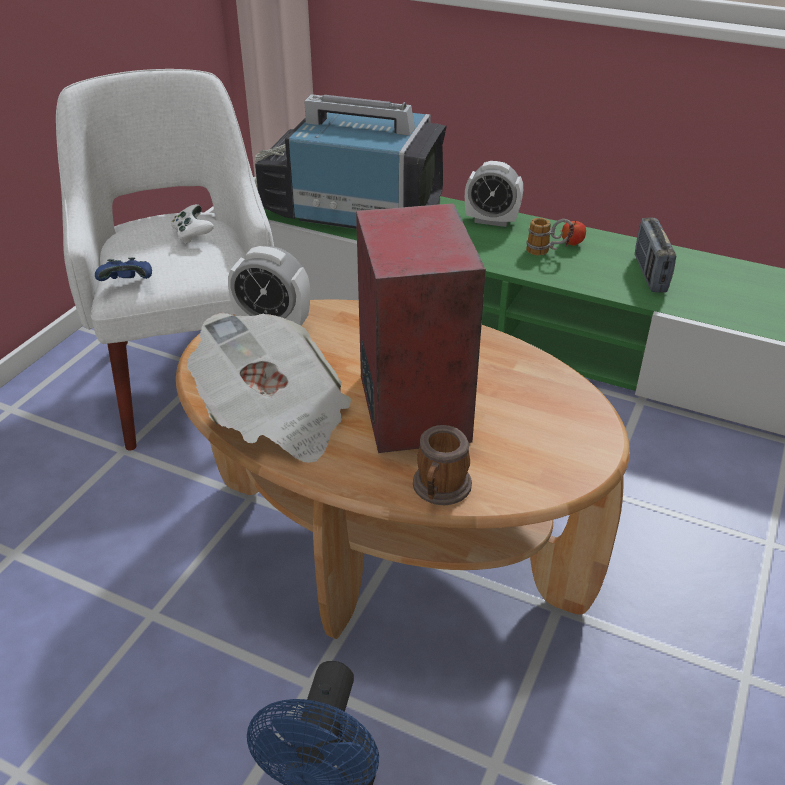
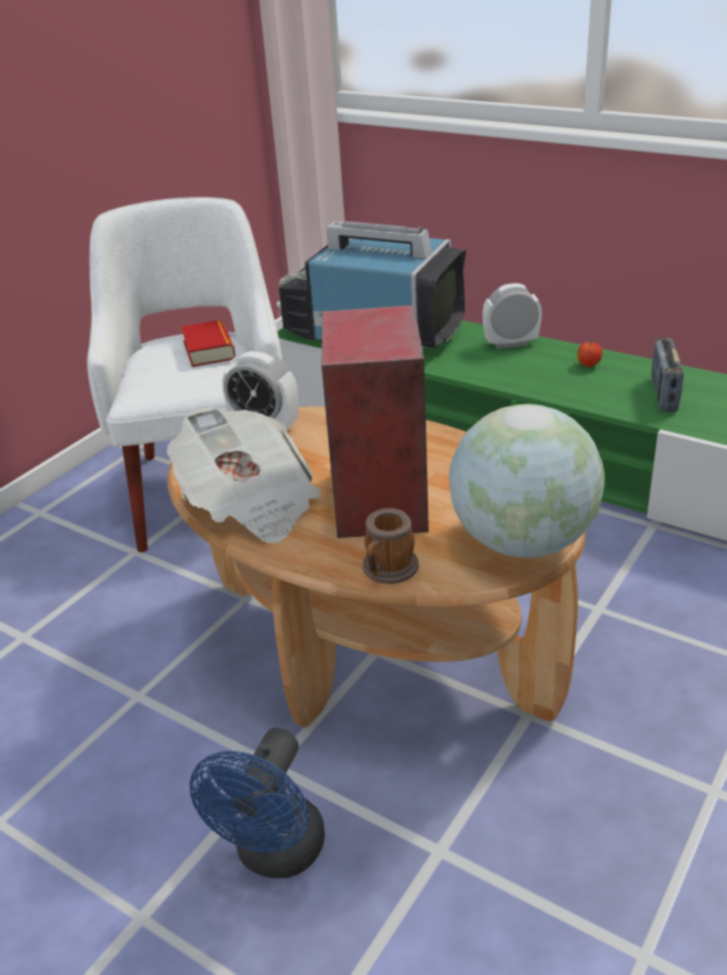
camera: 10 degrees right, 5 degrees down
blue game controller [95,257,152,281] -> none
white game controller [171,204,214,244] -> book [181,320,235,367]
alarm clock [465,161,523,227] -> alarm clock turned 150 degrees clockwise [482,283,542,349]
mug [526,218,574,256] -> none
none -> globe [449,404,605,558]

